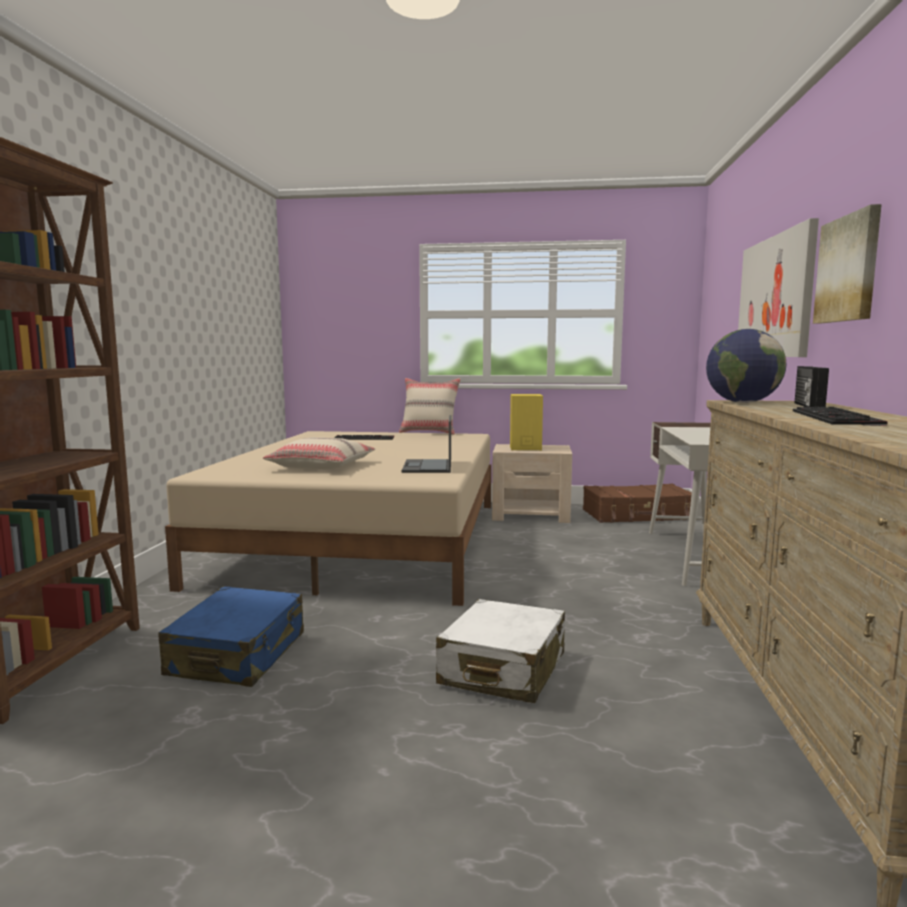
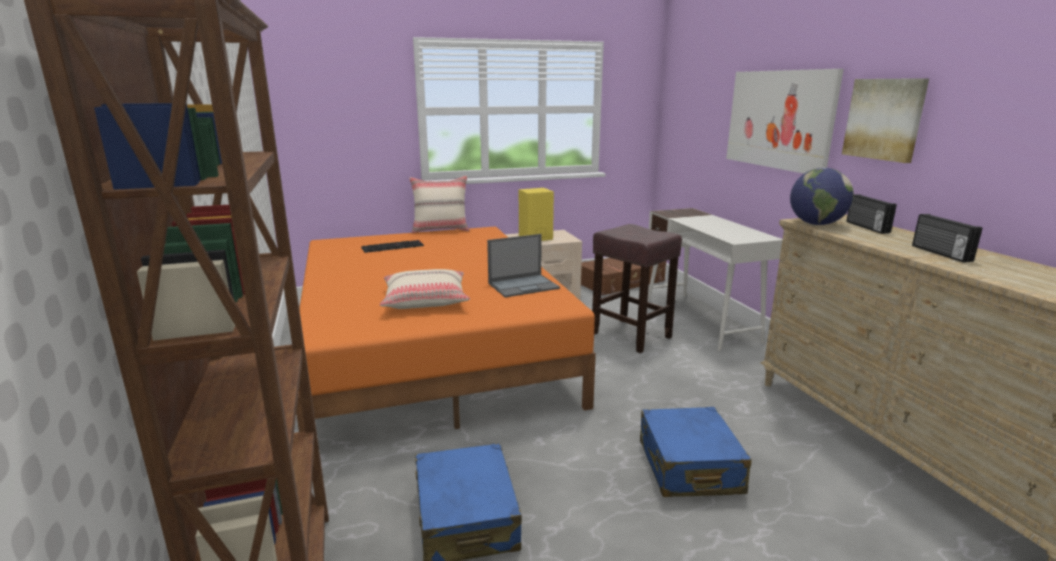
camera: 25 degrees left, 10 degrees up
beige bed [165,431,491,606] -> orange bed [296,227,596,432]
laptop [402,415,451,473] -> laptop turned 90 degrees counterclockwise [487,234,560,297]
white suitcase [436,599,565,703] -> blue suitcase [640,407,752,497]
keyboard [793,407,888,426] -> radio [912,214,983,263]
none -> brown stool [592,224,682,353]

